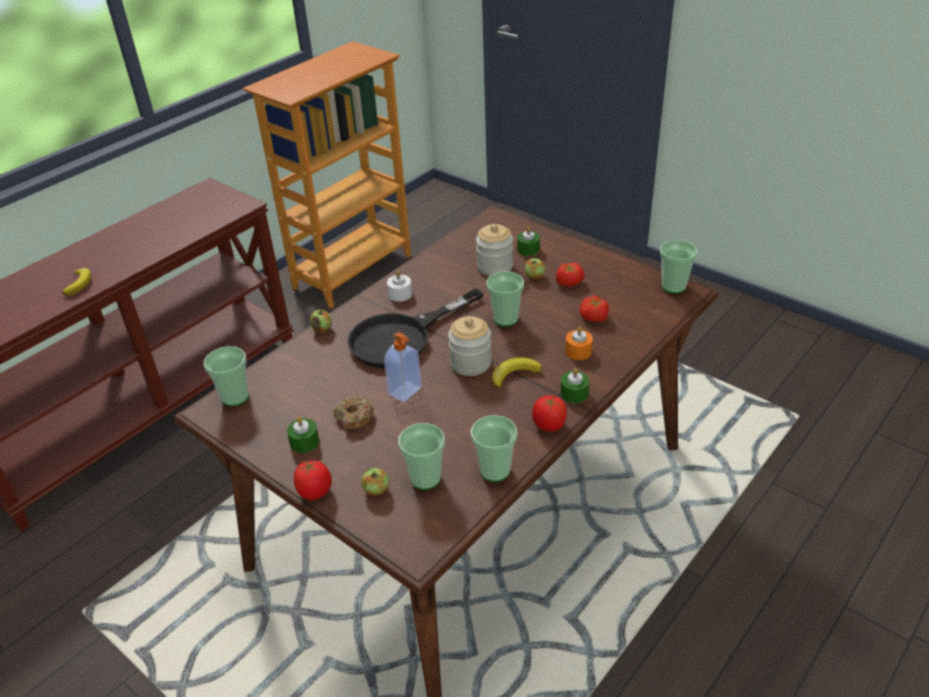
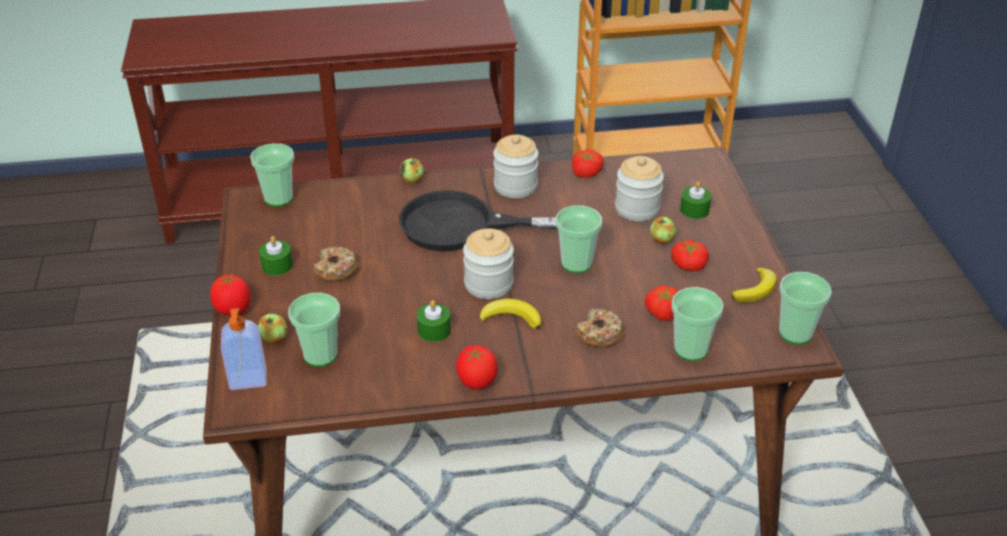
camera: 40 degrees right, 0 degrees up
banana [62,268,91,296] -> banana moved to [731,268,776,303]
soap dispenser [384,332,422,402] -> soap dispenser moved to [221,308,266,390]
white candle [387,270,412,302] -> jar [493,135,539,198]
cup [470,415,517,482] -> cup moved to [671,287,724,361]
green candle [560,368,589,404] -> green candle moved to [417,300,451,342]
orange candle [565,326,593,360] -> donut [576,309,624,348]
none -> tomato [572,149,604,178]

